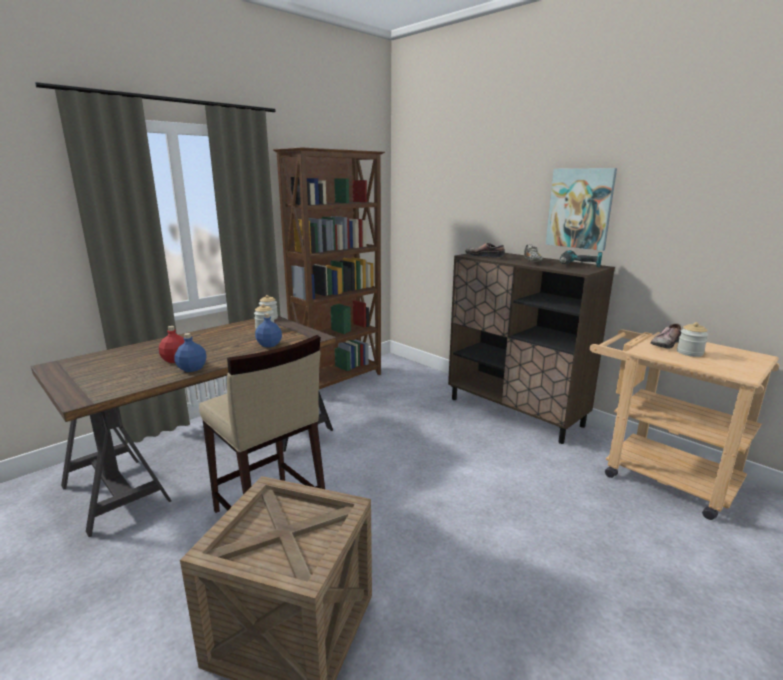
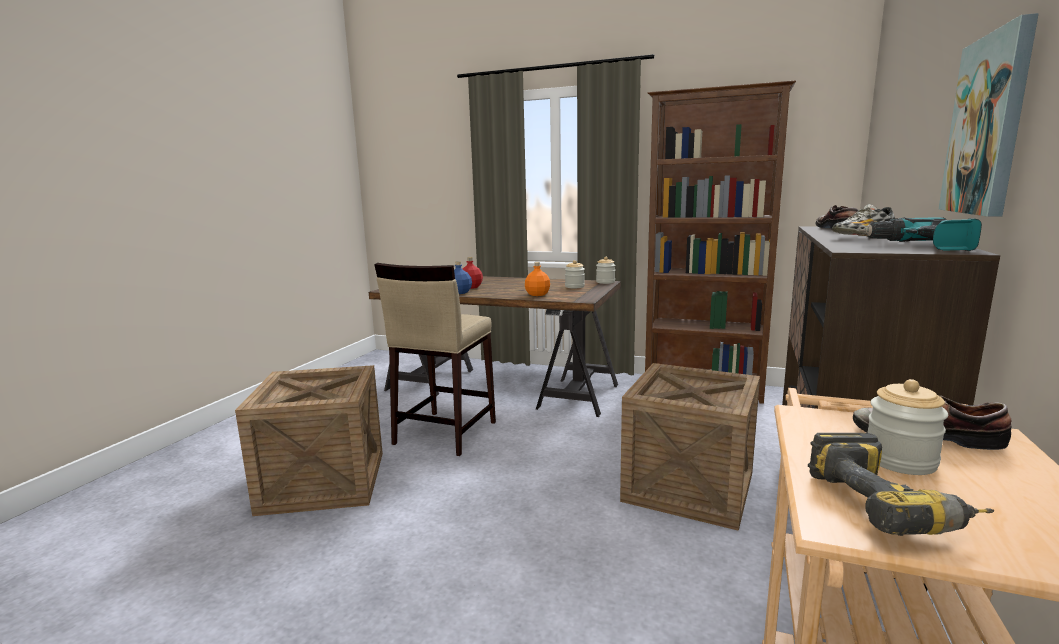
camera: 65 degrees right, 5 degrees down
blue bottle [255,313,282,347] -> orange bottle [525,262,550,296]
none -> crate [620,363,760,531]
none -> power drill [808,433,994,536]

